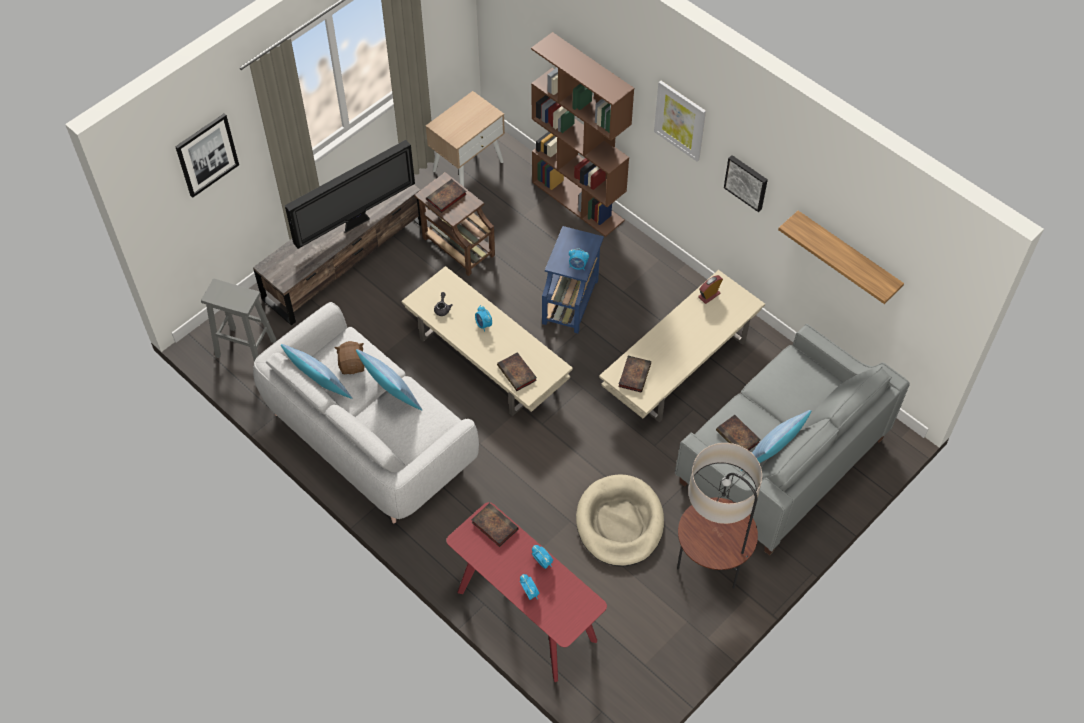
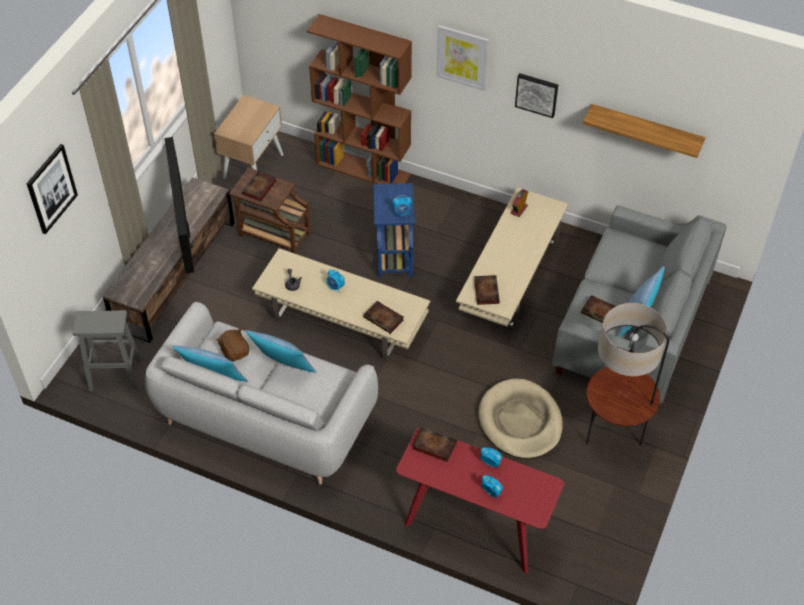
camera: 20 degrees left, 5 degrees down
television [285,140,415,249] -> television turned 135 degrees clockwise [165,137,194,273]

